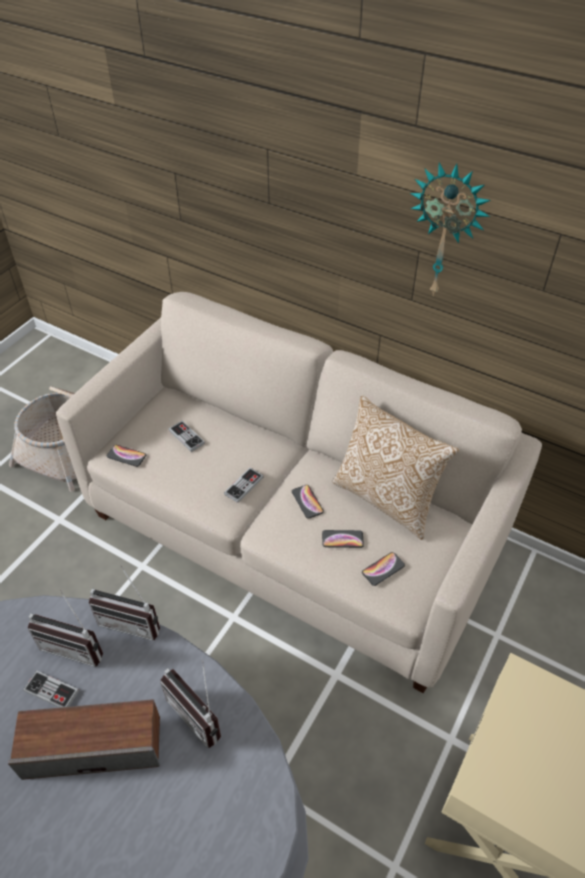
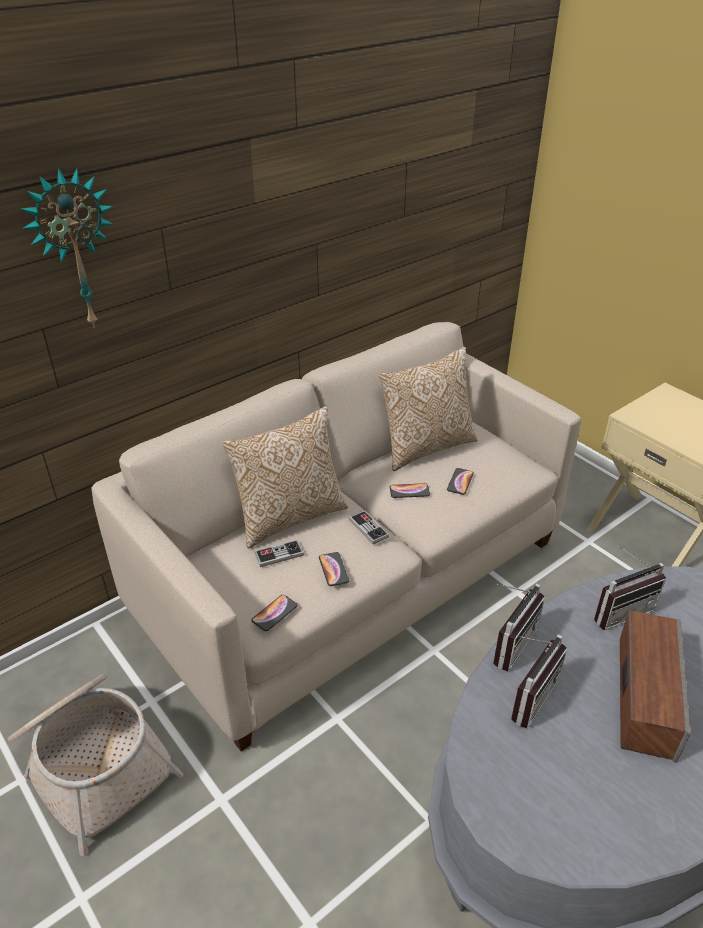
camera: 70 degrees left, 10 degrees down
game controller [23,670,79,708] -> none
phone [362,552,405,586] -> phone moved to [319,552,349,586]
wall clock [410,162,491,296] -> wall clock moved to [21,168,113,328]
none -> pillow [222,406,348,548]

